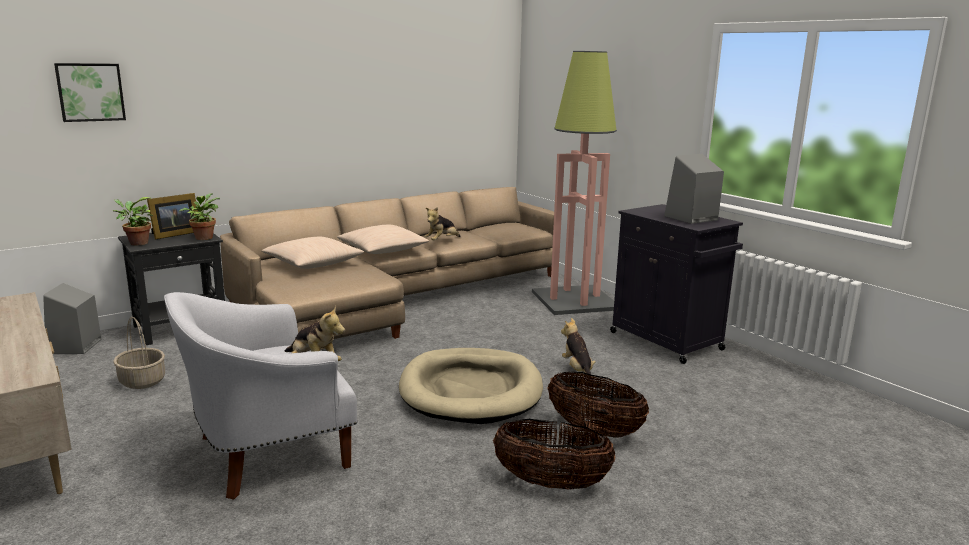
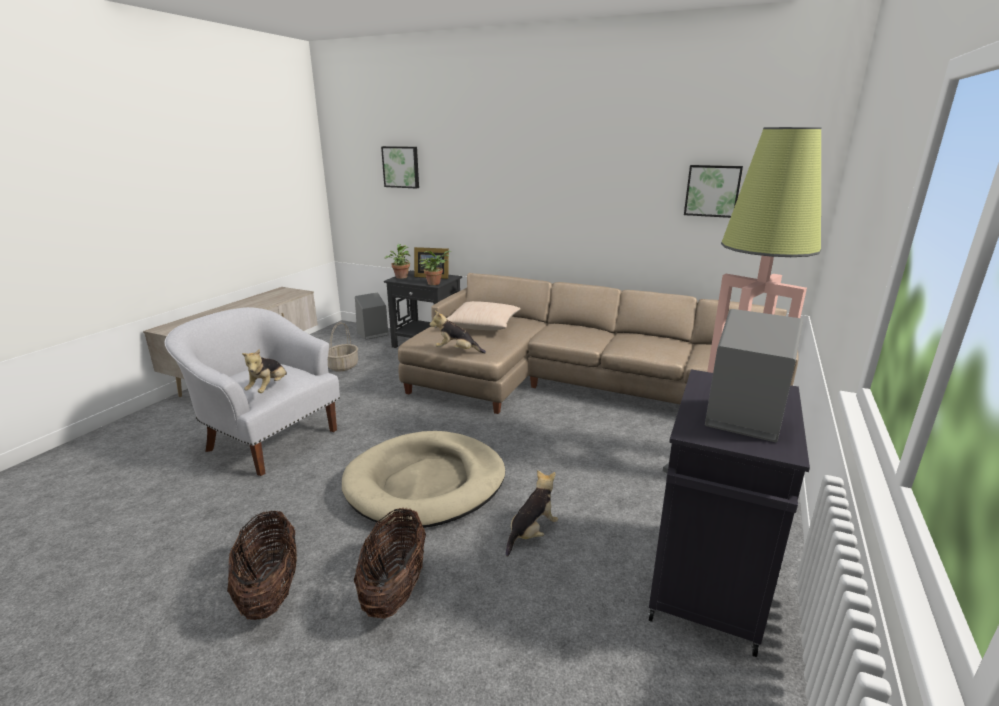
camera: 60 degrees right, 5 degrees up
beige pillow [337,225,429,254] -> none
plush toy [424,207,460,240] -> plush toy moved to [430,311,486,353]
none -> picture [684,165,743,218]

